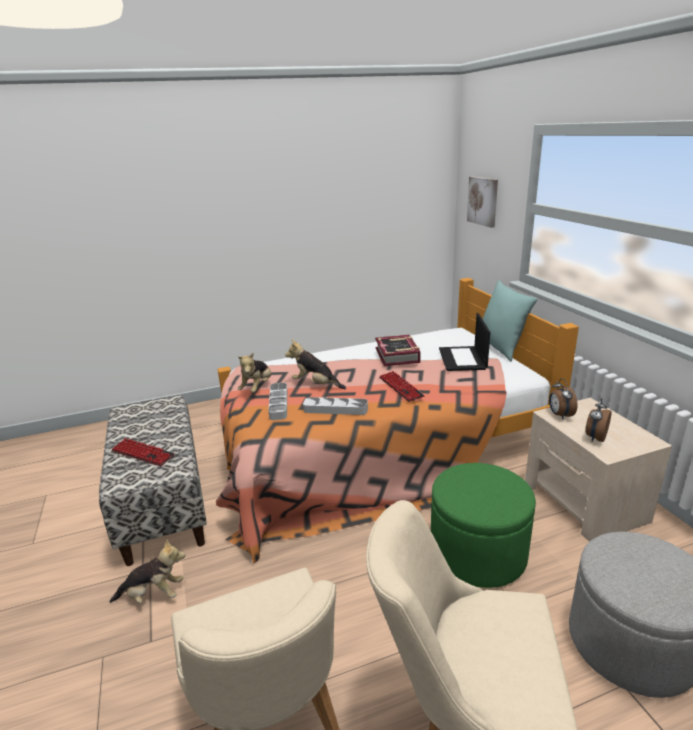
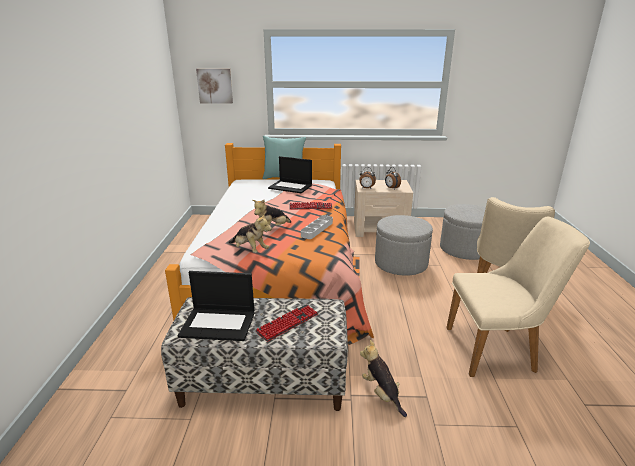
camera: 70 degrees left, 0 degrees up
plush toy [110,539,185,604] -> plush toy turned 45 degrees counterclockwise [360,340,407,417]
grey tray [268,383,287,420] -> none
book [375,335,421,366] -> none
green ottoman [431,463,536,588] -> grey ottoman [375,215,433,276]
none -> laptop [178,271,255,341]

